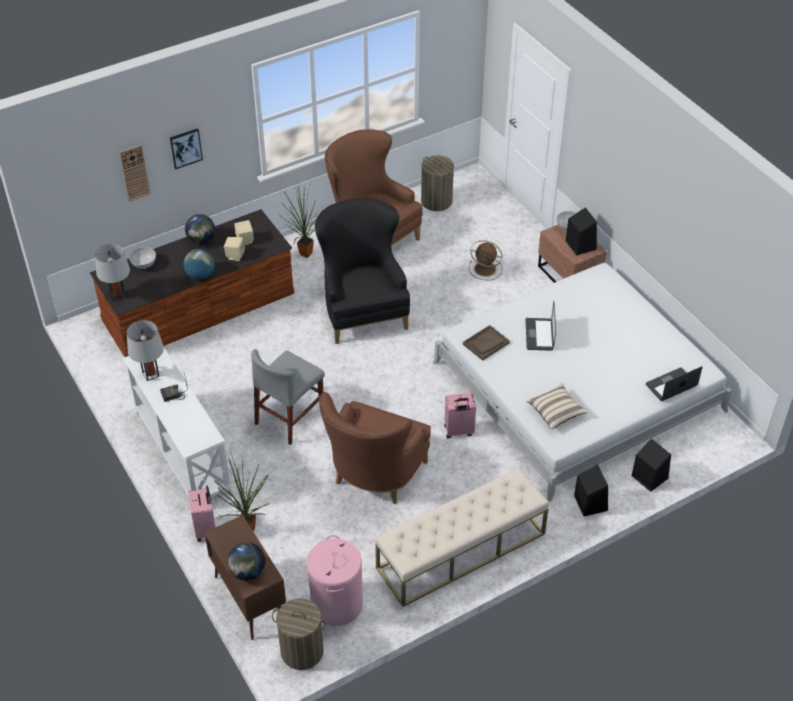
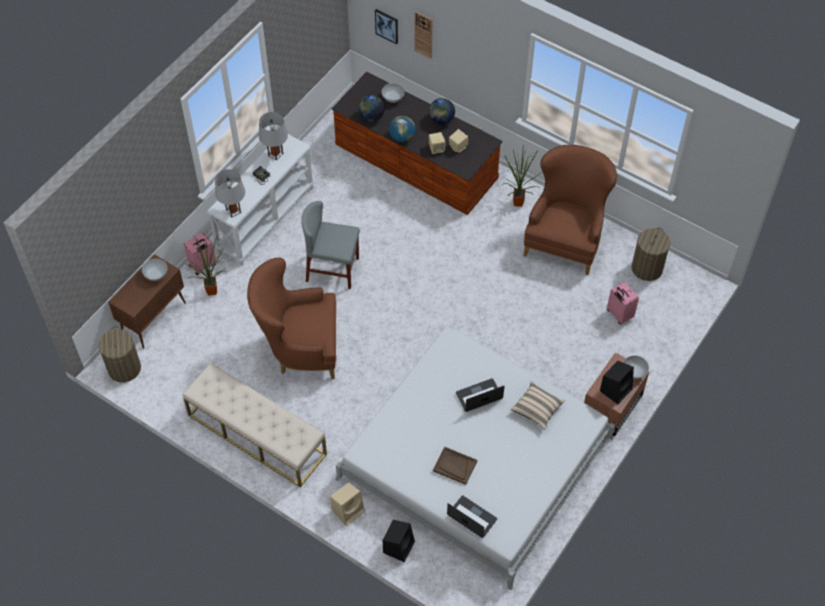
camera: 65 degrees right, 10 degrees up
grey table lamp [95,243,130,301] -> grey table lamp moved to [215,169,245,218]
picture [170,128,203,169] -> picture moved to [375,9,398,44]
globe [227,542,266,581] -> globe moved to [358,95,385,122]
pink laundry basket [307,535,363,626] -> none
black armchair [315,198,410,344] -> none
pink suitcase [444,393,476,439] -> pink suitcase moved to [607,282,639,324]
brown tray [463,325,510,361] -> brown tray moved to [433,447,477,485]
brown fan [469,240,502,280] -> none
beige pillow [526,384,588,430] -> beige pillow moved to [510,381,565,430]
black speaker [574,465,608,516] -> beige speaker [330,482,365,526]
none -> white bowl [142,259,167,281]

